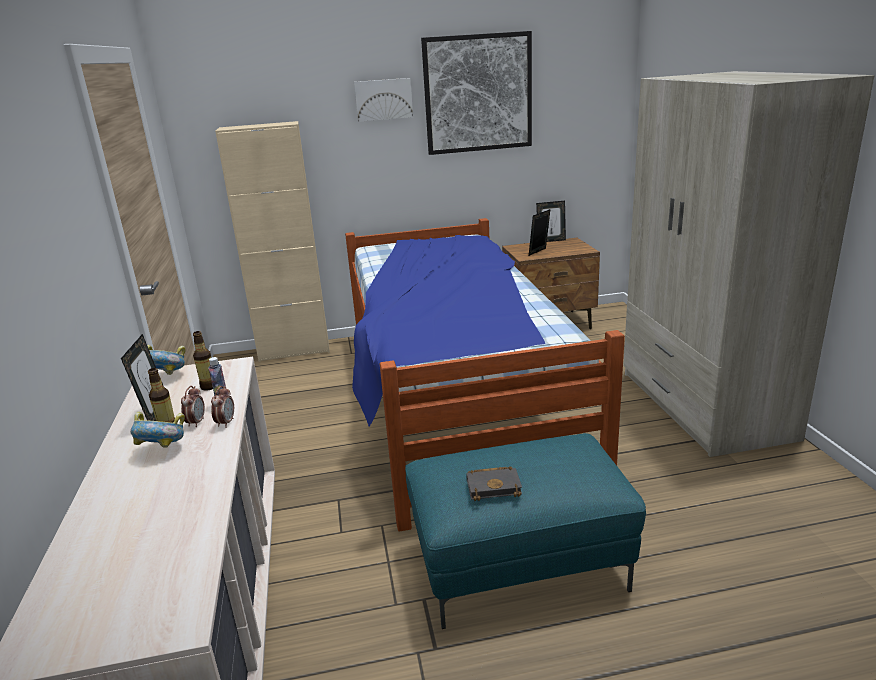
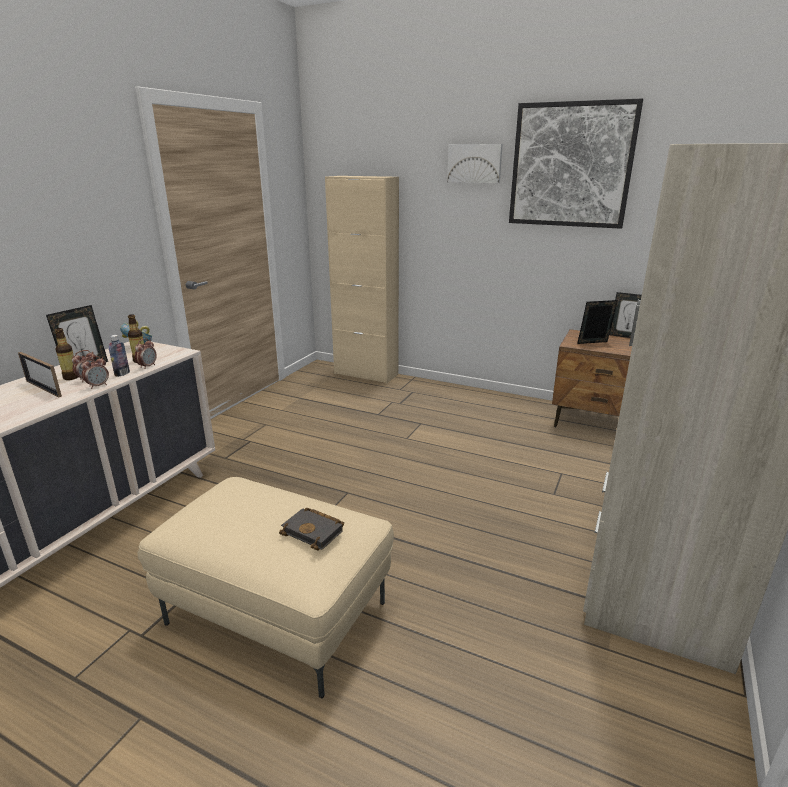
camera: 35 degrees right, 0 degrees up
bowl [130,412,185,448] -> picture frame [18,352,62,397]
bed [345,218,625,532] -> none
turquoise ottoman [405,433,646,629] -> beige ottoman [137,477,394,698]
black book [466,466,522,501] -> black book moved to [279,508,344,550]
none -> alarm clock [135,338,157,369]

